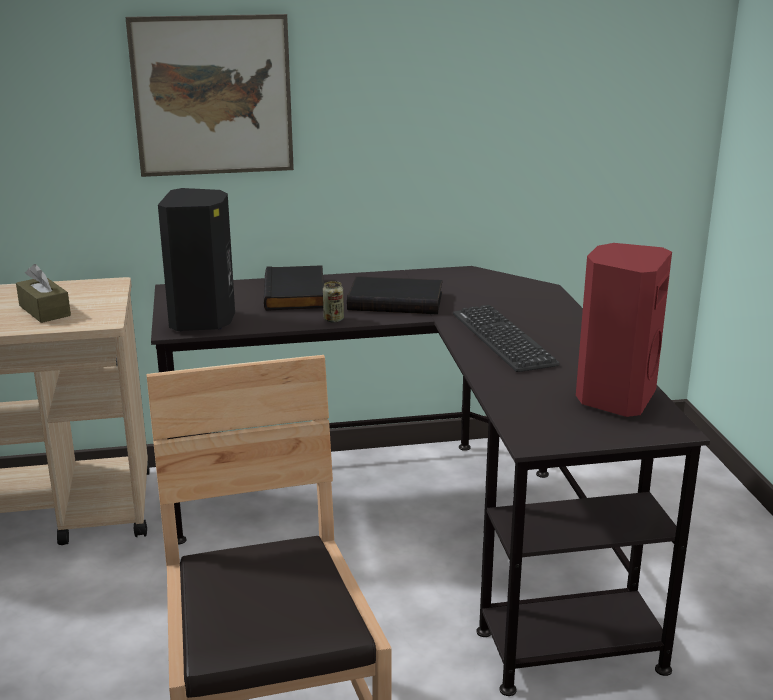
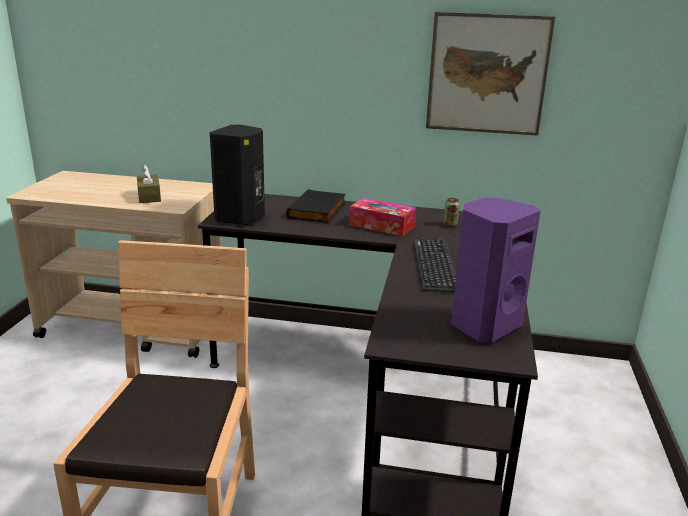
camera: 20 degrees right, 0 degrees up
picture [125,14,294,177] -> picture moved to [426,12,555,136]
can [323,281,344,323] -> can moved to [443,198,460,227]
black book [347,276,443,314] -> tissue box [349,198,416,236]
red speaker [576,243,672,417] -> purple speaker [451,198,541,343]

